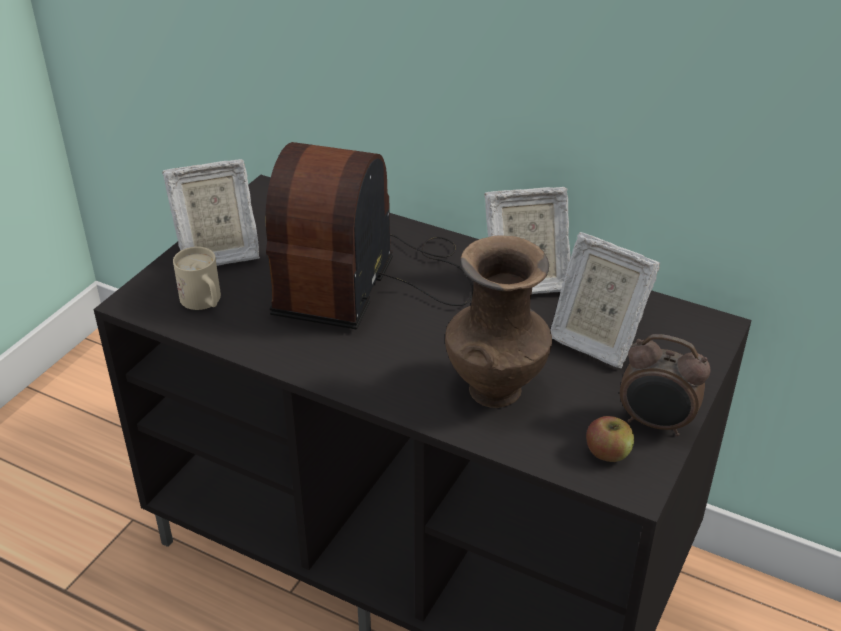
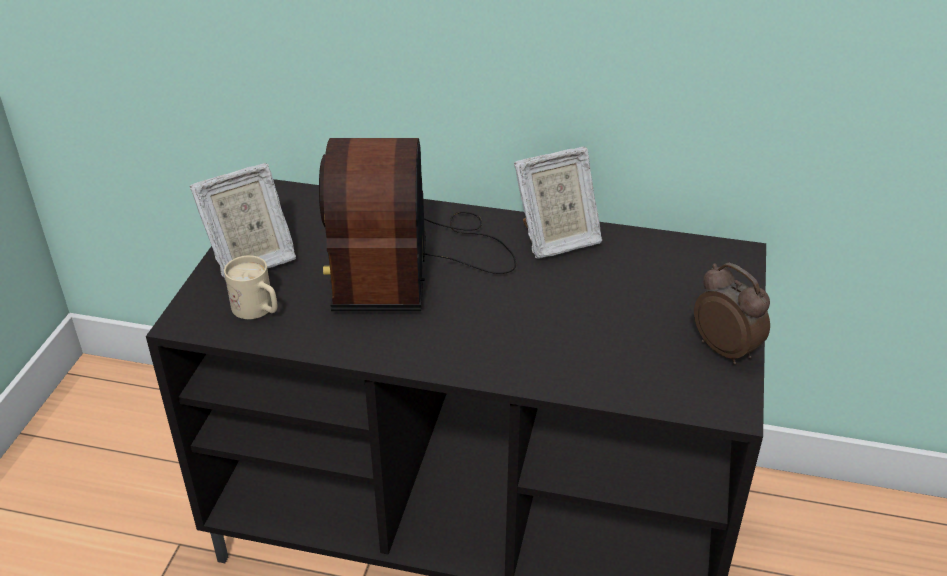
camera: 15 degrees left, 0 degrees up
brown vase [445,235,552,408] -> none
picture frame [550,232,660,368] -> none
apple [586,416,634,462] -> none
alarm clock [620,334,711,436] -> alarm clock turned 135 degrees counterclockwise [694,263,770,365]

